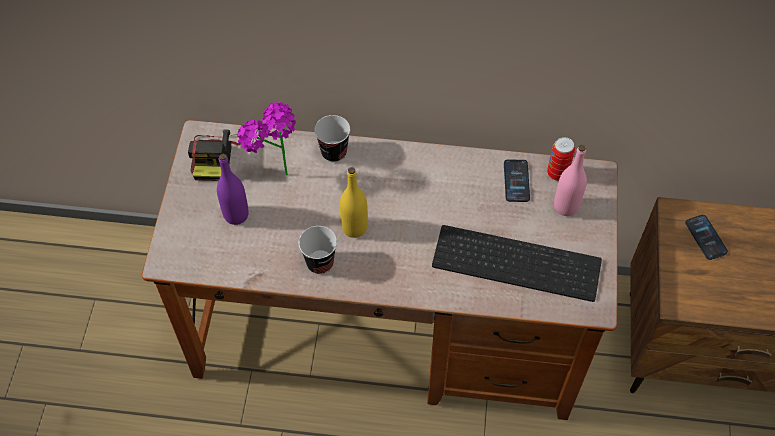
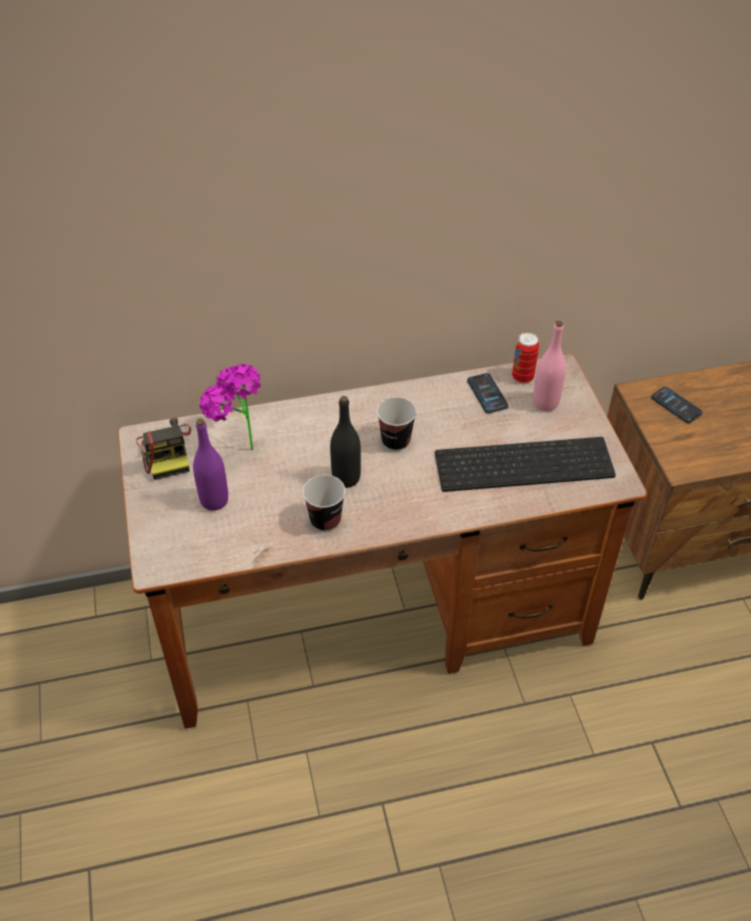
camera: 20 degrees left, 10 degrees down
cup [314,115,350,162] -> cup moved to [377,397,417,451]
yellow bottle [340,167,368,238] -> black bottle [330,396,361,488]

